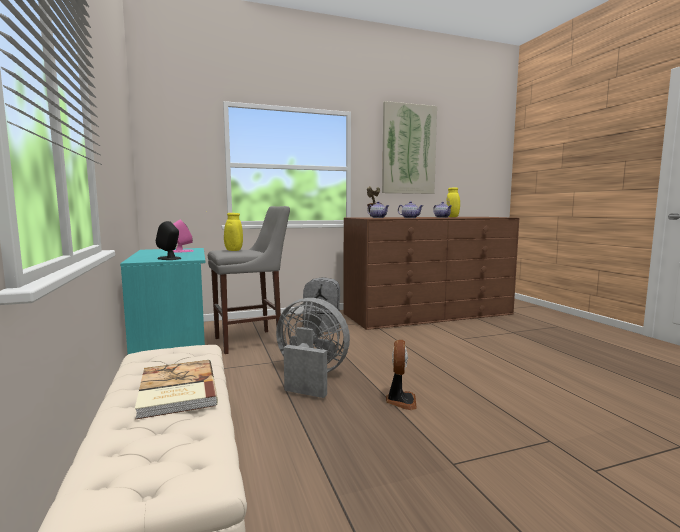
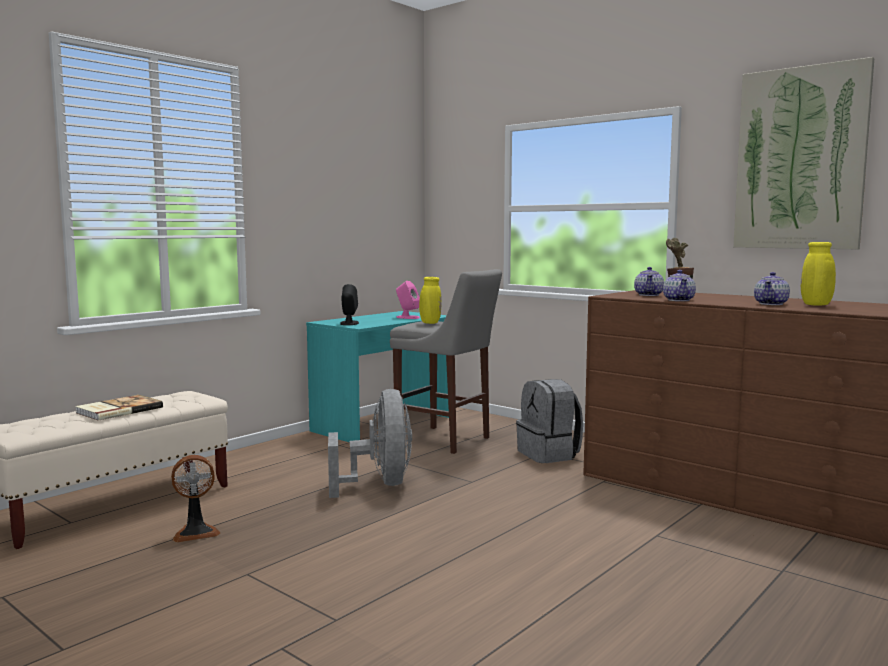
camera: 60 degrees right, 0 degrees up
fan [386,340,417,410] -> fan moved to [171,455,221,542]

